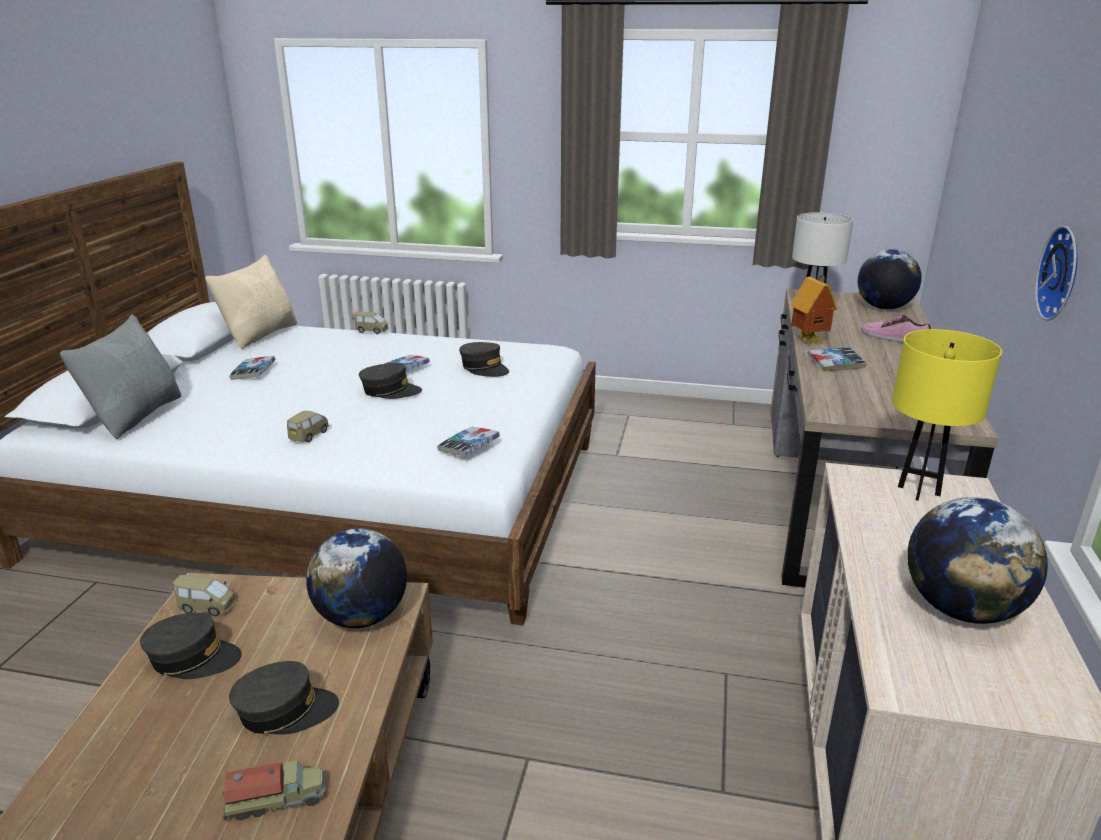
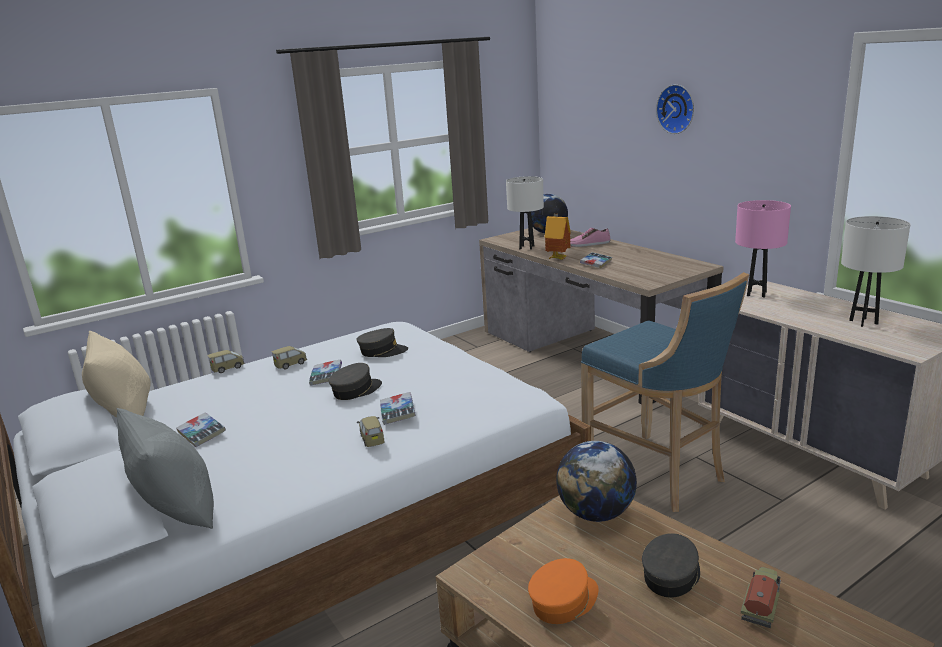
camera: 45 degrees left, 5 degrees down
grey cap [140,613,242,679] -> orange cap [528,558,599,624]
toy car [173,575,236,616] -> toy car moved to [271,346,307,370]
book [437,427,500,456] -> book moved to [380,392,416,425]
yellow table lamp [892,329,1002,501] -> pink table lamp [735,200,791,298]
globe [907,497,1048,624] -> white table lamp [841,216,911,327]
wall clock [1035,226,1077,321] -> wall clock moved to [656,84,694,134]
none -> blue stool [581,272,749,512]

